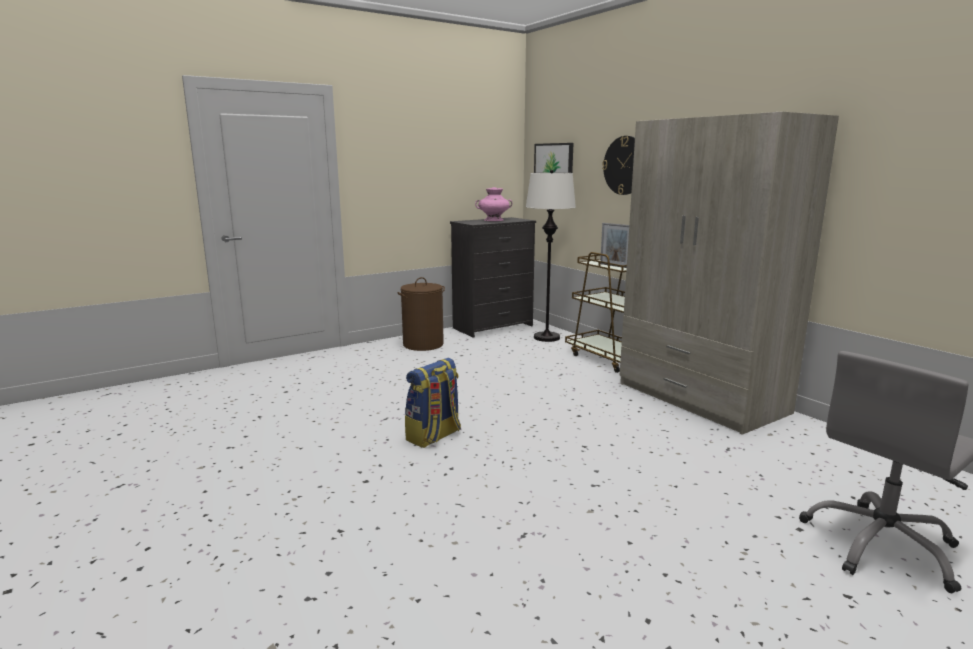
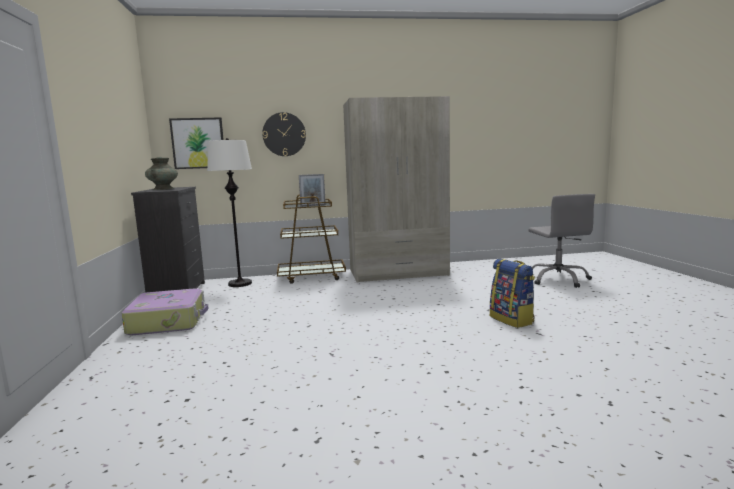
camera: 65 degrees left, 5 degrees down
brown laundry basket [398,277,445,351] -> suitcase [121,288,209,335]
backpack [405,358,461,448] -> backpack moved to [490,259,535,328]
pink vase [475,187,512,221] -> turquoise vase [145,157,178,190]

